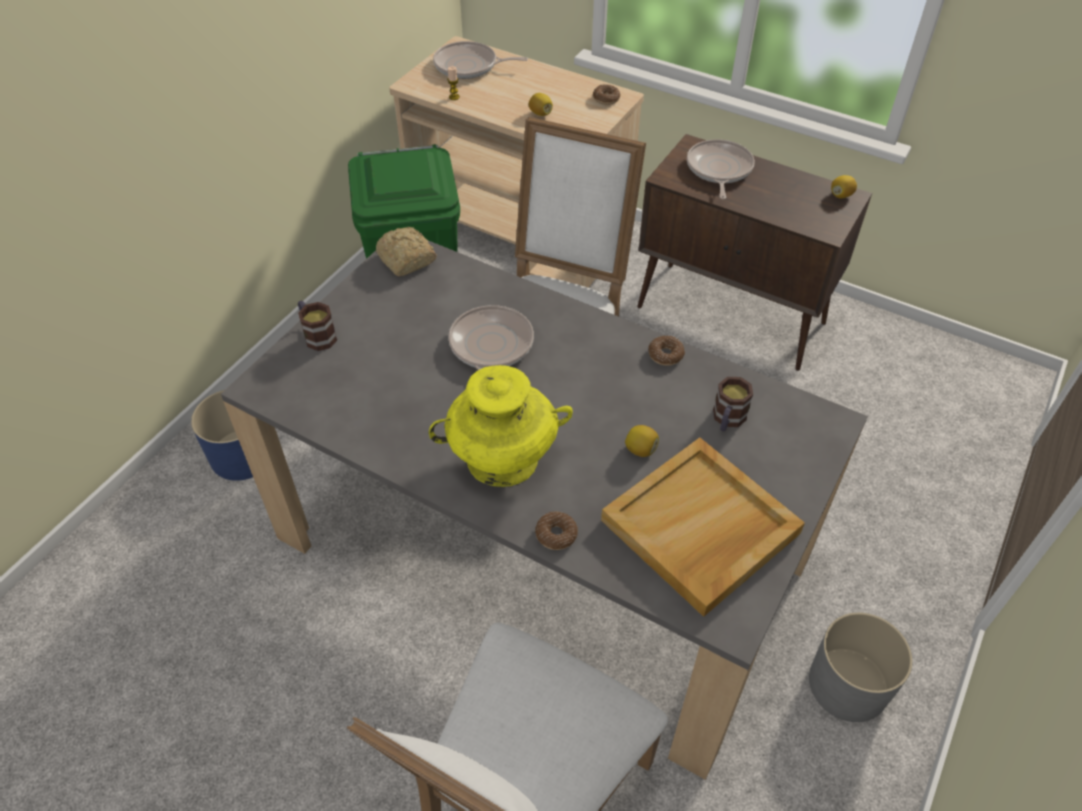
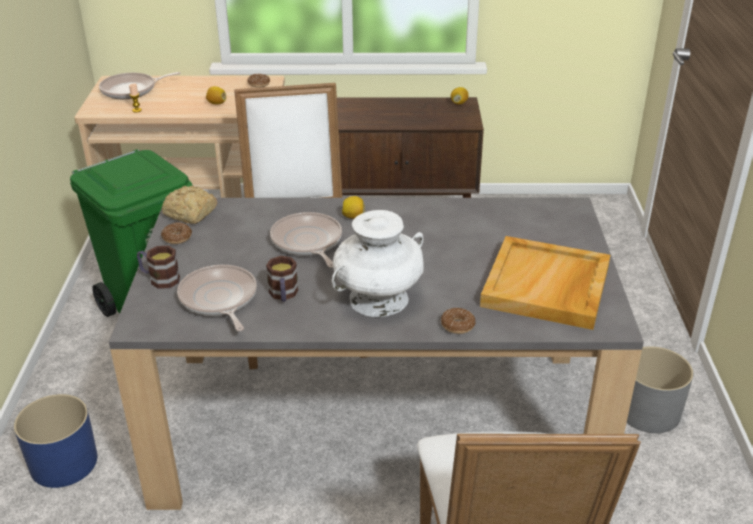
camera: 30 degrees left, 15 degrees down
yellow vase [429,365,573,487] -> white vase [332,210,424,317]
lemon [625,425,659,457] -> lemon moved to [342,196,365,219]
donut [648,336,685,366] -> donut moved to [161,222,192,244]
frying pan [687,139,755,199] -> frying pan moved to [177,265,257,331]
mug [713,377,753,432] -> mug moved to [266,256,298,302]

